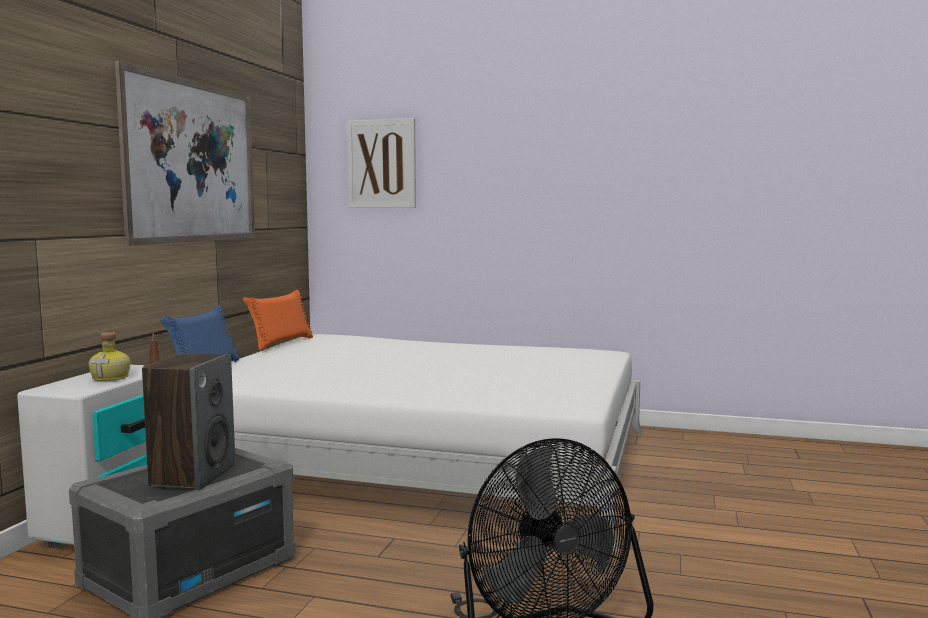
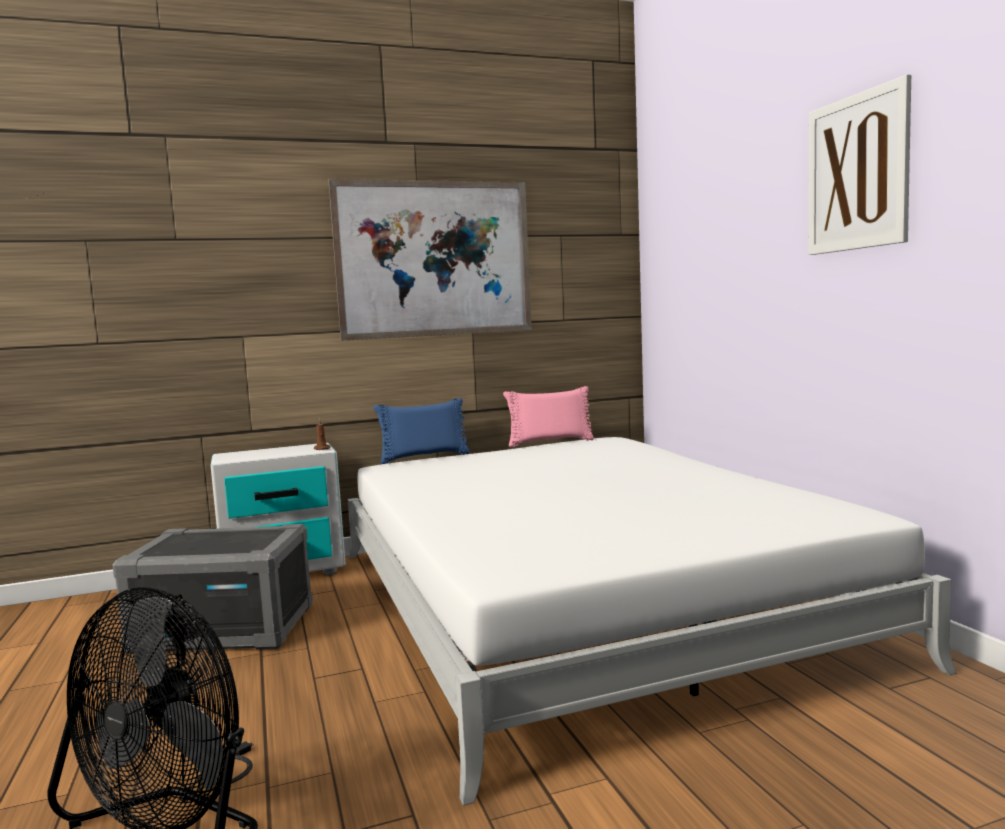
camera: 55 degrees right, 0 degrees up
bottle [89,332,130,381] -> none
speaker [142,353,235,490] -> none
orange pillow [243,290,313,351] -> pink pillow [503,386,594,447]
picture [347,118,416,208] -> picture moved to [808,74,911,255]

